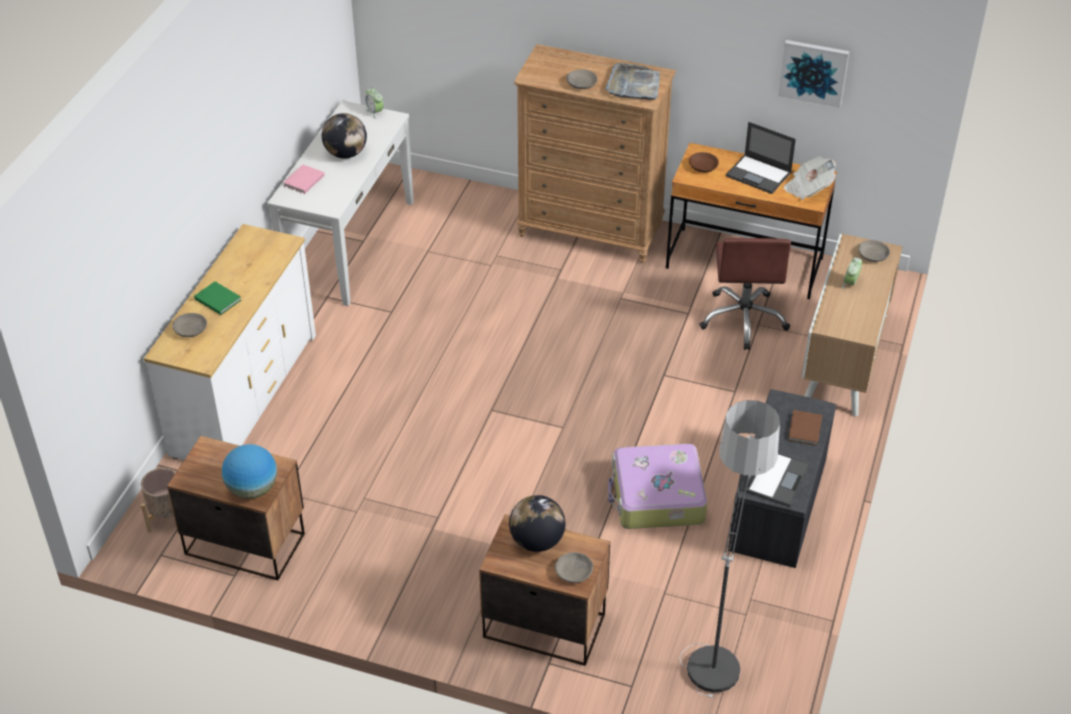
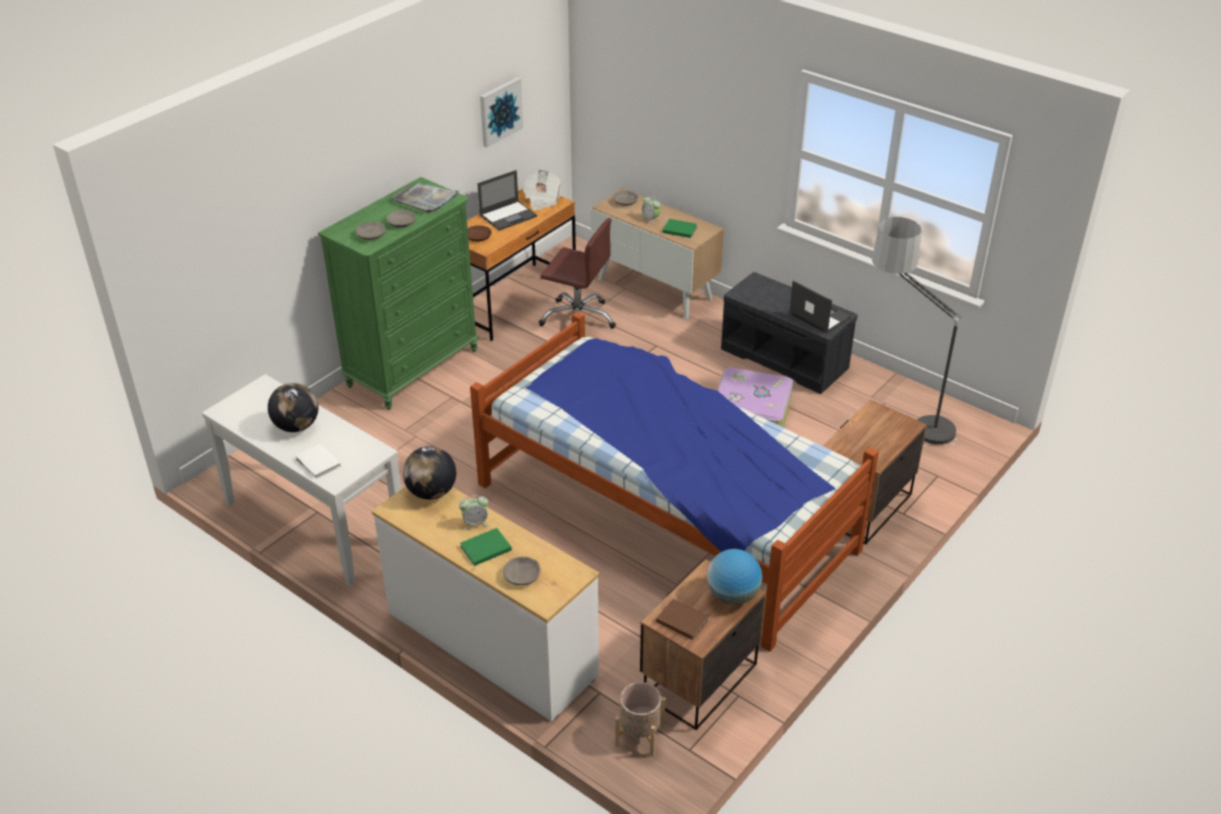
camera: 70 degrees left, 5 degrees down
pink book [283,165,324,194] -> white book [296,444,341,479]
alarm clock [365,87,384,119] -> alarm clock moved to [459,495,489,530]
globe [509,495,565,552] -> globe moved to [403,446,456,500]
brown dresser [514,44,676,263] -> green dresser [318,177,478,410]
grey bowl [555,552,593,583] -> grey bowl moved to [355,221,386,240]
brown book [788,410,822,446] -> brown book moved to [656,599,709,640]
none -> bed [470,311,879,652]
none -> green book [662,219,697,238]

